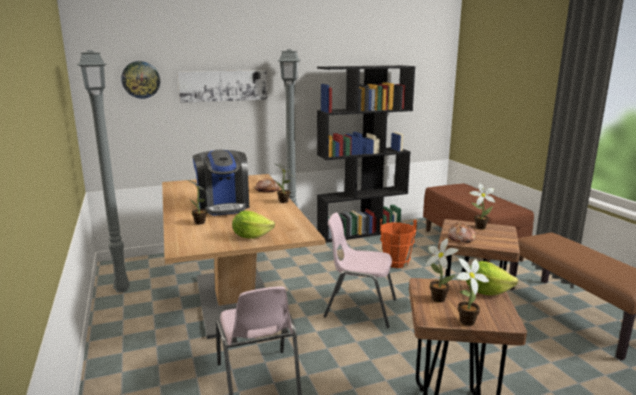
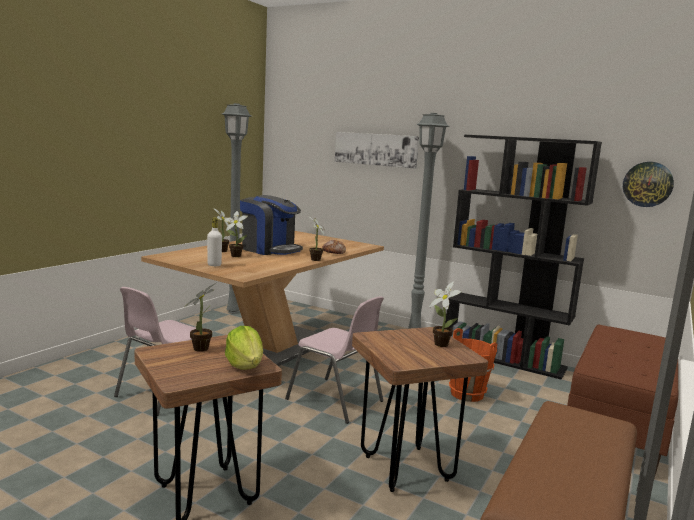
camera: 50 degrees right, 5 degrees down
wall clock [121,61,160,99] -> wall clock moved to [623,162,674,207]
coffee machine [192,150,249,216] -> coffee machine turned 90 degrees counterclockwise [240,195,303,255]
lettuce [232,211,275,239] -> white bottle [207,217,222,266]
pink chair [324,212,396,328] -> pink chair turned 150 degrees clockwise [285,296,384,424]
bread [448,223,476,243] -> none
potted plant [457,258,489,326] -> potted plant moved to [224,211,248,257]

